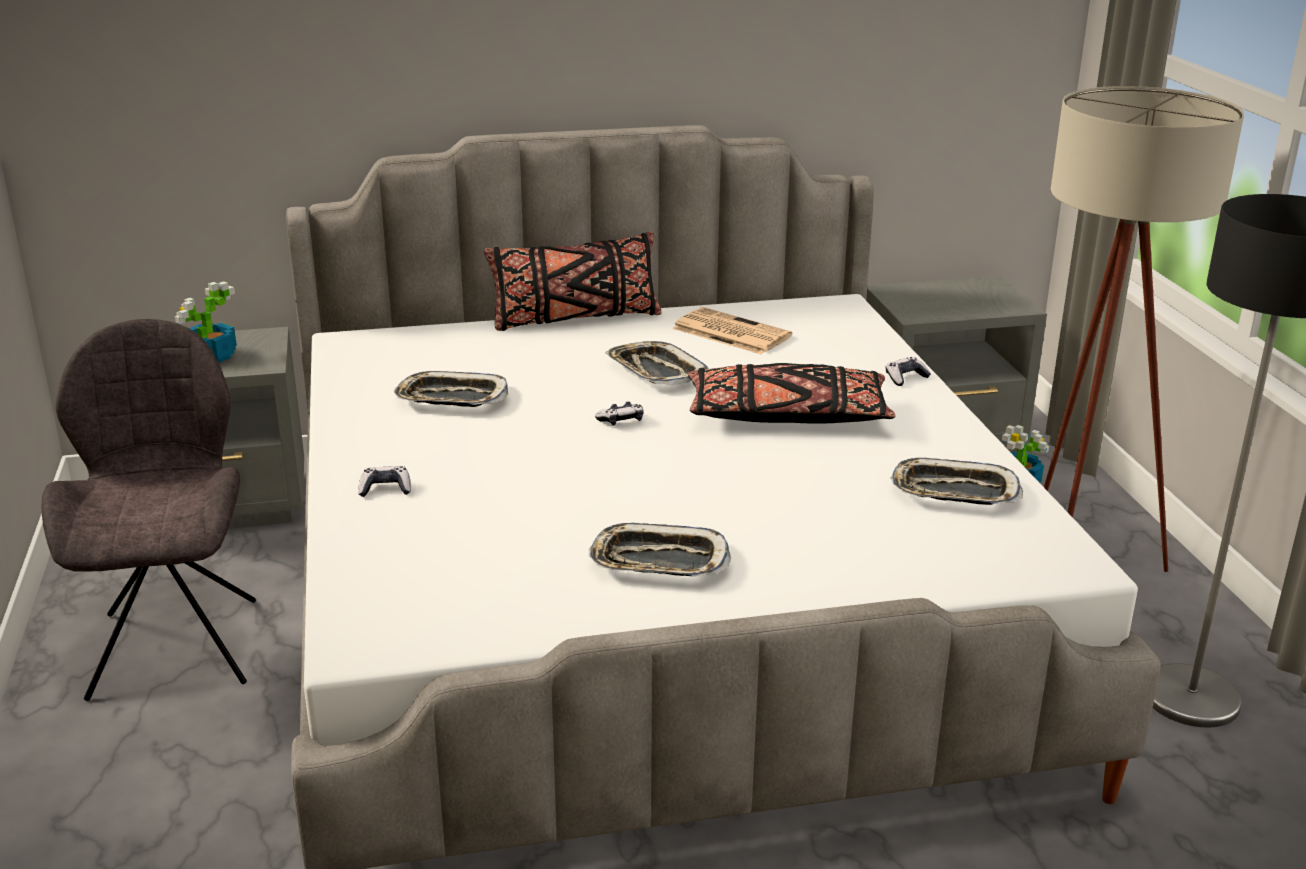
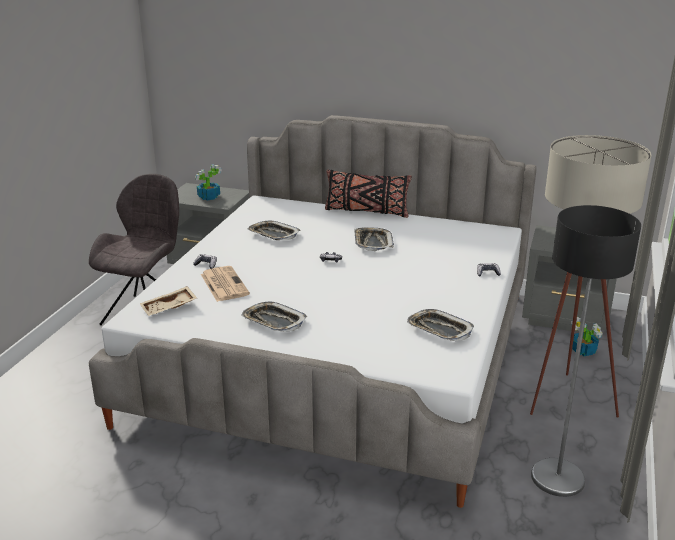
camera: 30 degrees right, 0 degrees up
newspaper [672,307,792,354] -> newspaper moved to [201,266,250,302]
black pillow [688,363,896,424] -> none
none -> beige tray [140,286,197,316]

